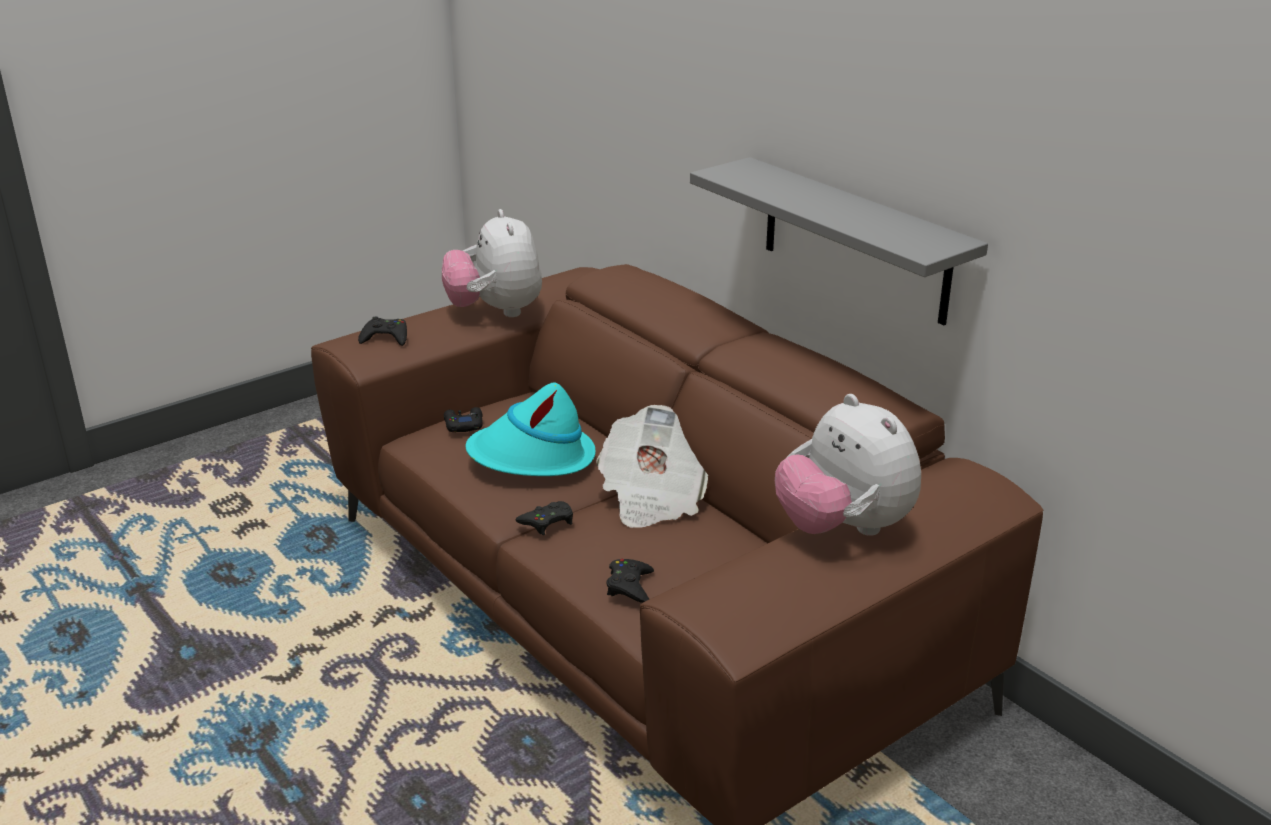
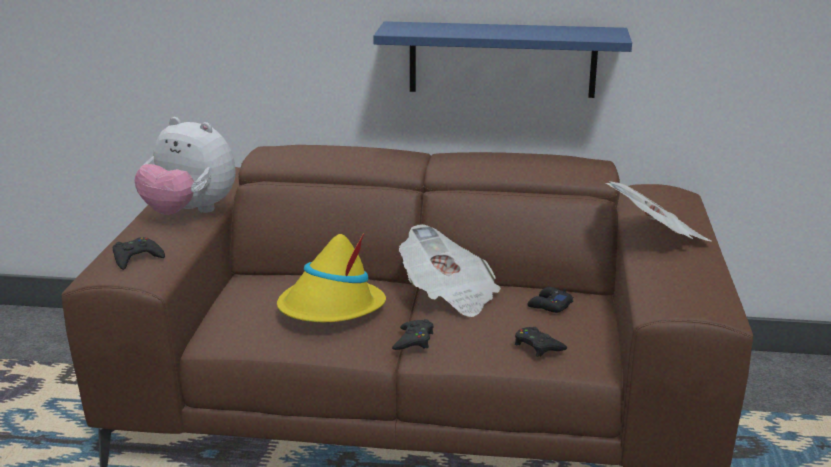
camera: 45 degrees left, 5 degrees down
black game controller [444,407,483,432] -> black game controller moved to [527,287,573,313]
turquoise hat [465,383,596,476] -> yellow hat [277,233,386,322]
grey shelf [690,157,988,325] -> blue shelf [373,21,632,98]
plush toy [775,394,921,536] -> newspaper [606,181,712,241]

